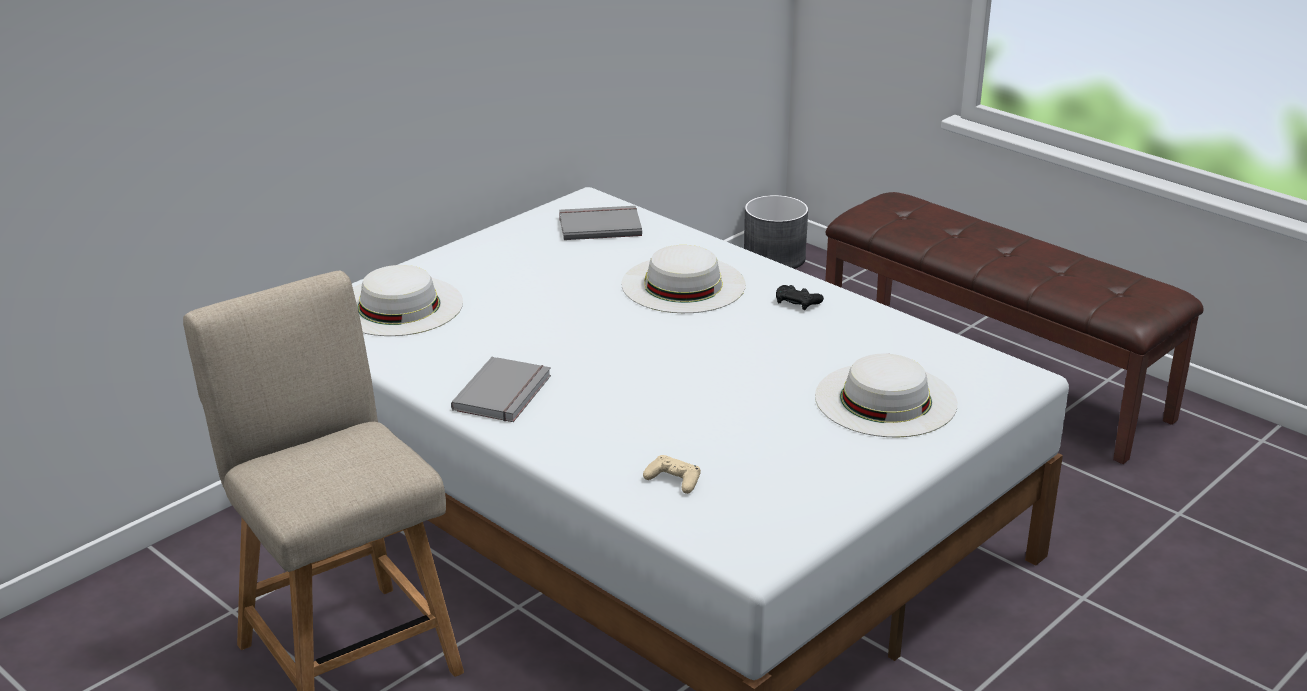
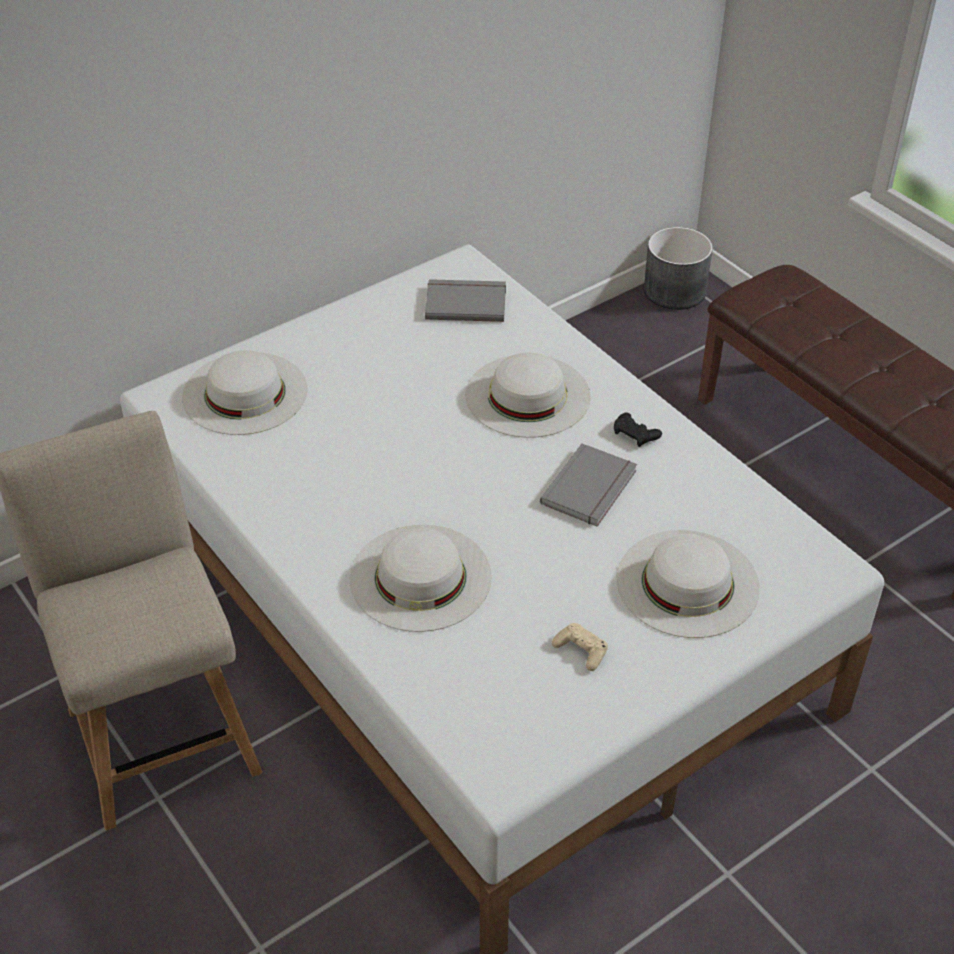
camera: 10 degrees right, 15 degrees up
grey book [451,357,551,422] -> grey book moved to [540,443,637,527]
beige game controller [643,455,701,494] -> beige game controller moved to [552,623,608,671]
none -> white hat [350,525,492,632]

